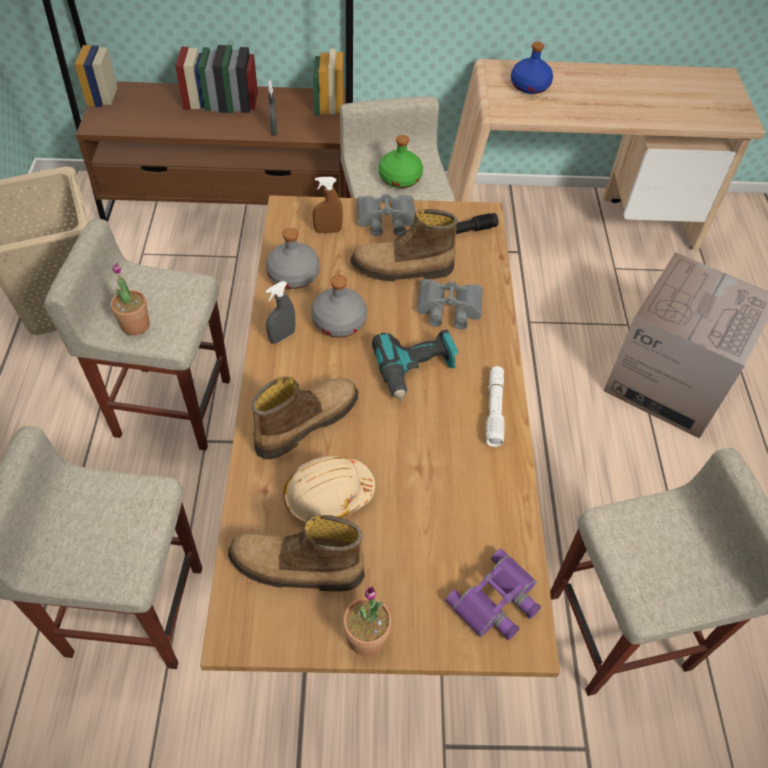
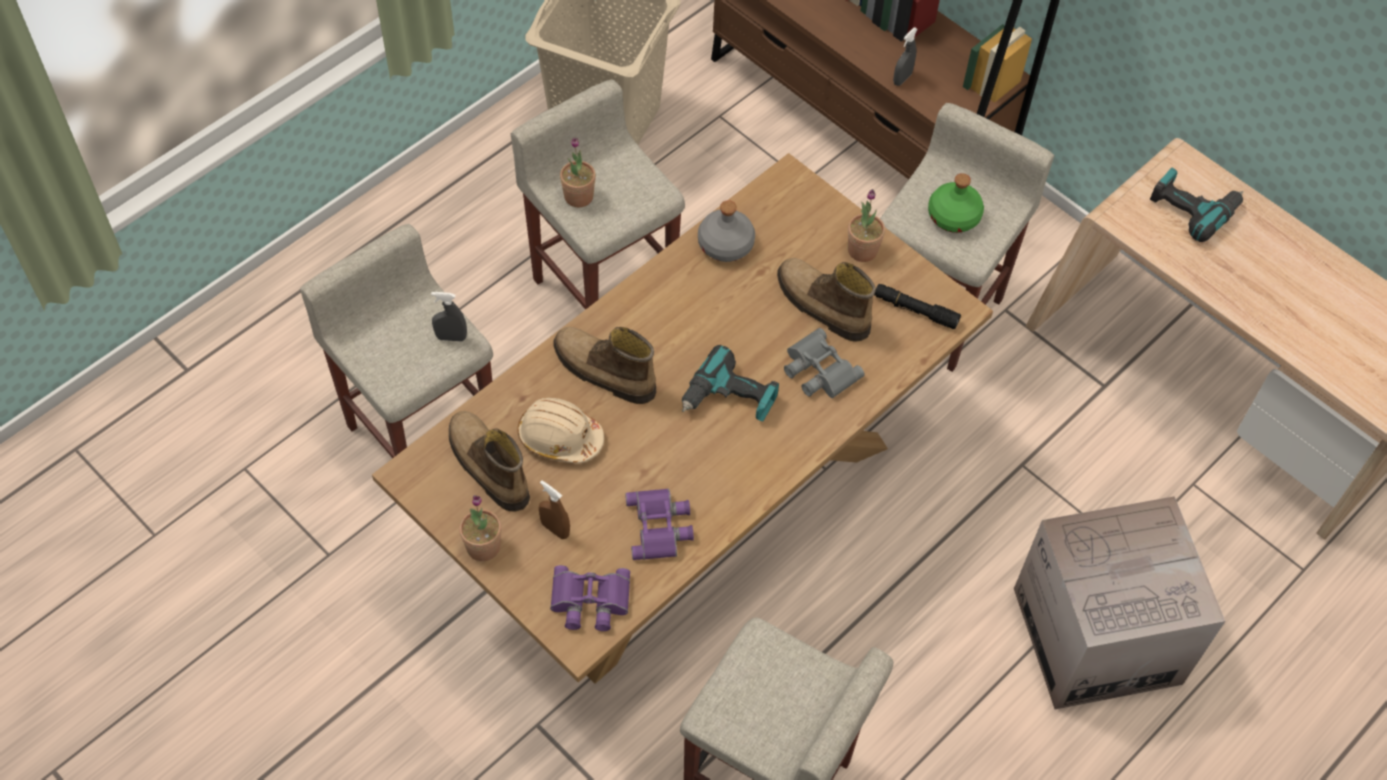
camera: 45 degrees right, 5 degrees up
boot [252,376,358,459] -> boot turned 150 degrees counterclockwise [553,327,656,404]
grey spray bottle [266,281,295,344] -> grey spray bottle moved to [431,292,467,341]
grey bottle [311,275,367,337] -> none
brown spray bottle [313,177,343,233] -> brown spray bottle moved to [539,480,570,539]
grey binoculars [357,194,416,236] -> potted plant [848,189,885,262]
white flashlight [486,366,505,447] -> none
blue bottle [511,42,553,94] -> power drill [1150,168,1243,242]
none -> purple binoculars [625,488,694,560]

